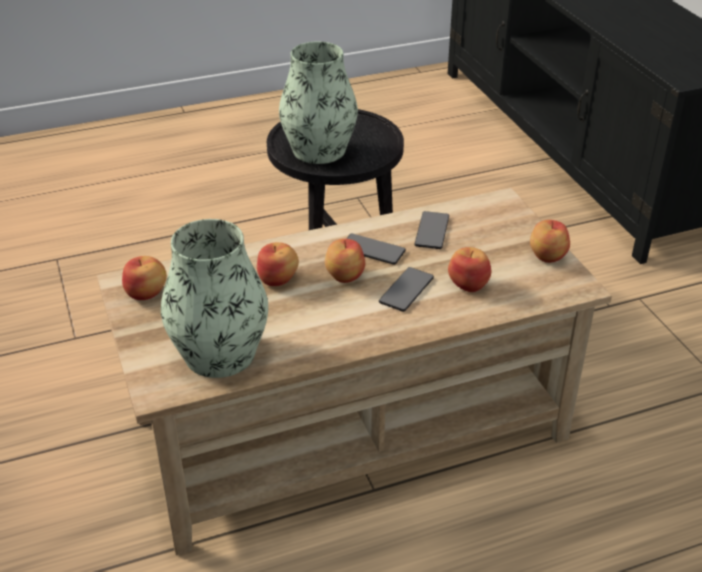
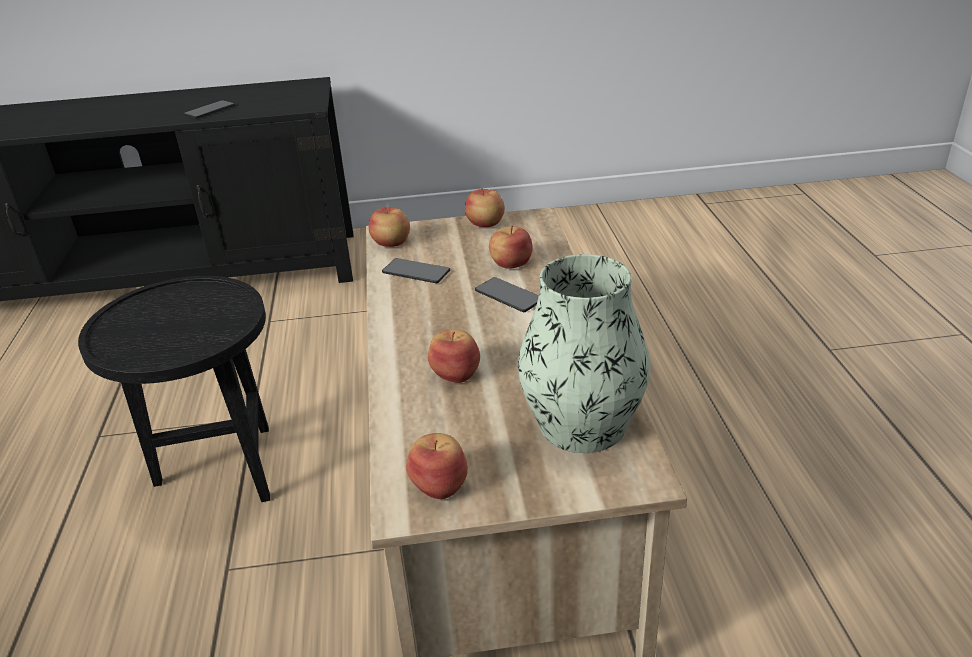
camera: 75 degrees left, 5 degrees down
vase [279,42,358,164] -> none
apple [325,239,365,283] -> apple moved to [369,207,410,247]
phone [346,234,406,265] -> phone moved to [184,100,235,119]

